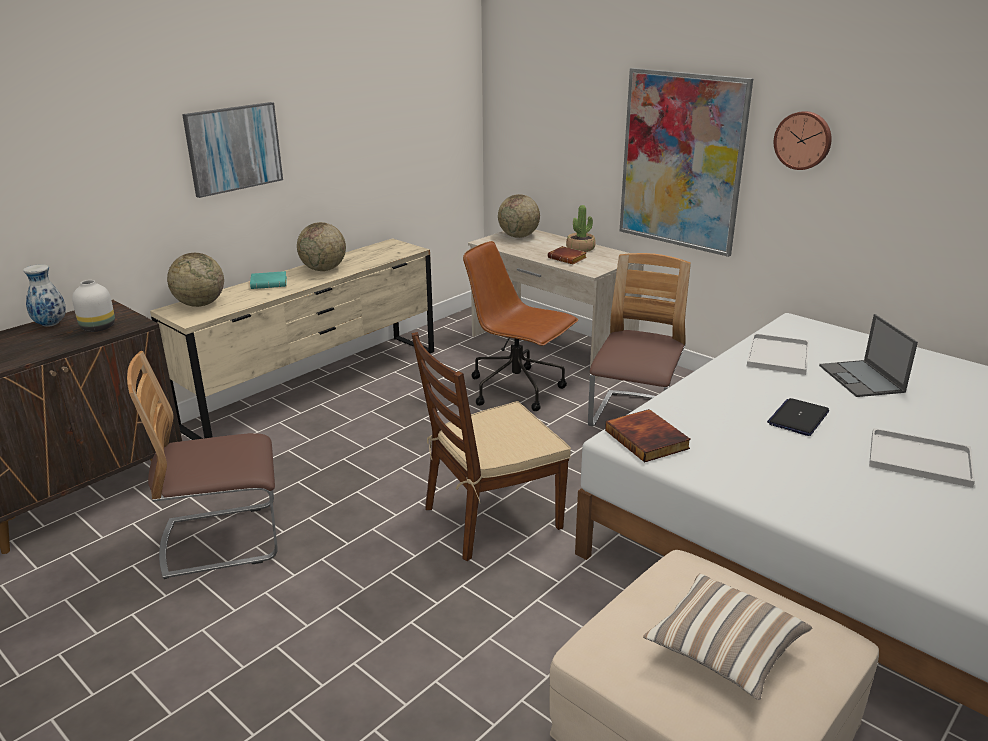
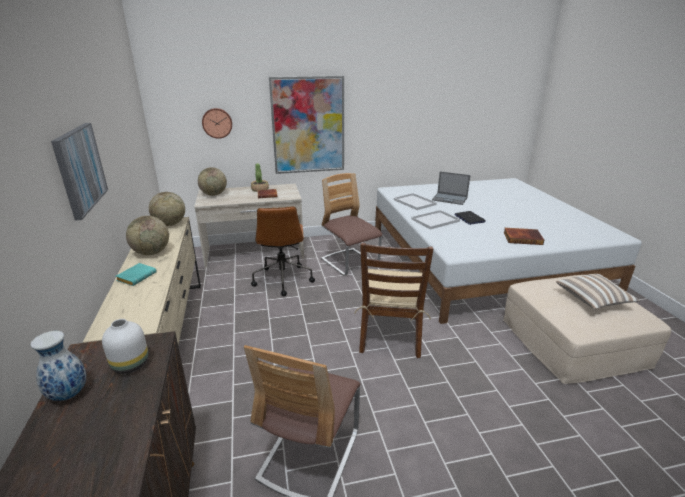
camera: 55 degrees left, 0 degrees up
globe [167,253,224,307] -> globe moved to [149,192,185,226]
brown office chair [463,241,578,411] -> brown office chair turned 75 degrees counterclockwise [251,206,315,296]
book [605,409,691,463] -> book moved to [504,228,544,245]
wall clock [774,111,832,170] -> wall clock moved to [202,108,232,139]
white tray [869,428,975,488] -> white tray moved to [411,210,460,229]

